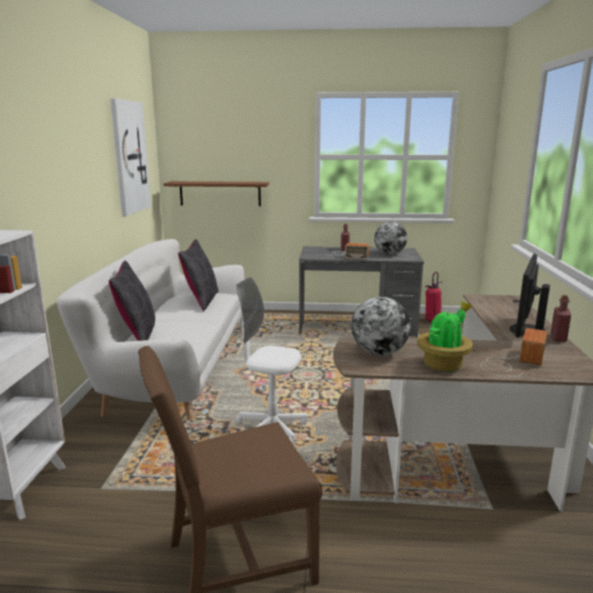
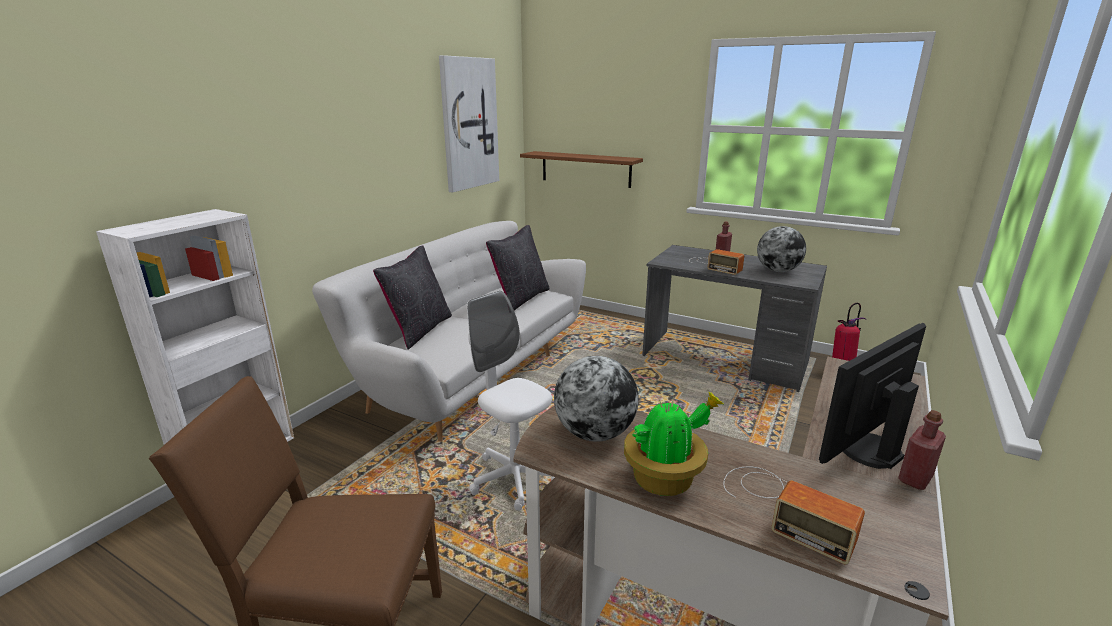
camera: 25 degrees right, 5 degrees up
radio [481,328,547,377] -> radio turned 75 degrees clockwise [723,466,865,564]

